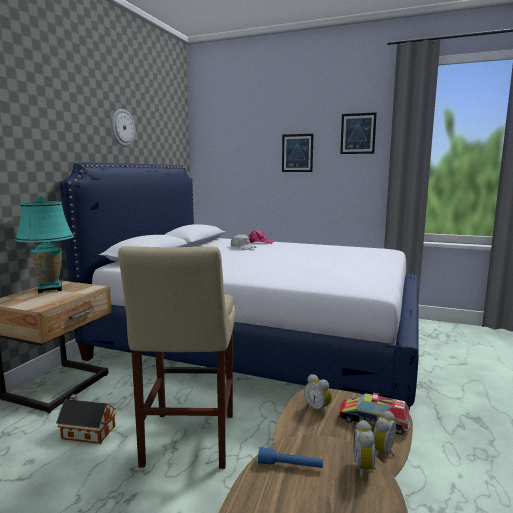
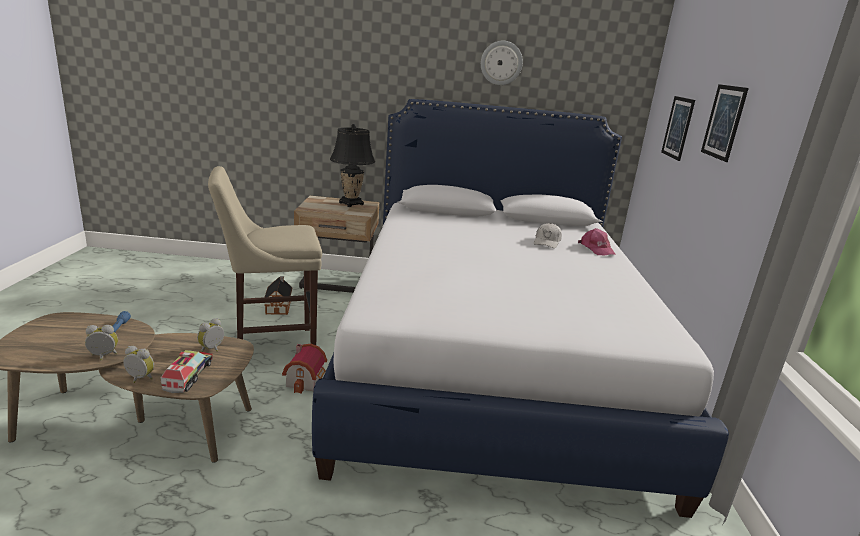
camera: 70 degrees right, 10 degrees up
turquoise table lamp [15,196,74,293] -> black table lamp [330,124,375,207]
picture [340,112,377,154] -> picture moved to [661,96,695,161]
none -> toy house [282,344,327,394]

